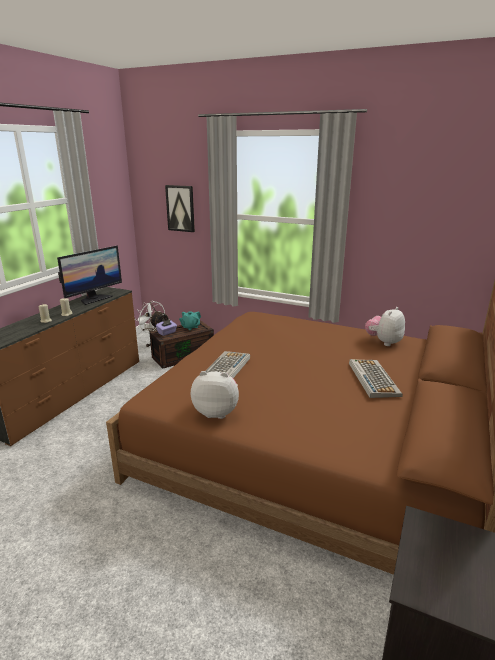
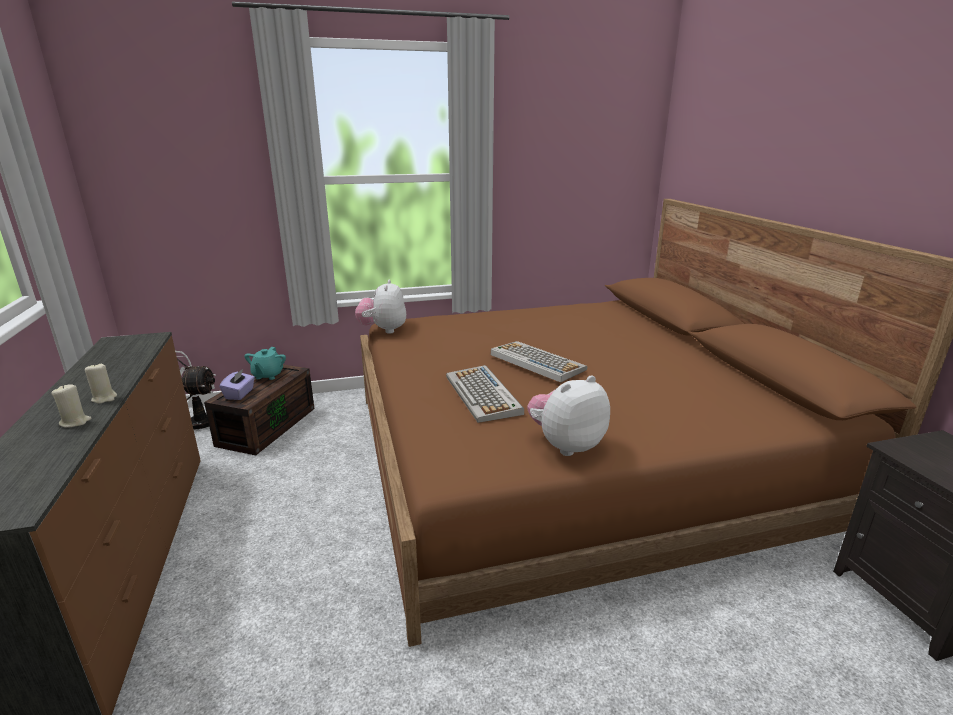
camera: 40 degrees left, 0 degrees up
monitor [57,246,122,305] -> none
picture [165,185,195,232] -> none
keyboard [349,359,403,398] -> keyboard moved to [491,341,587,383]
plush toy [365,307,405,346] -> plush toy moved to [355,279,406,334]

